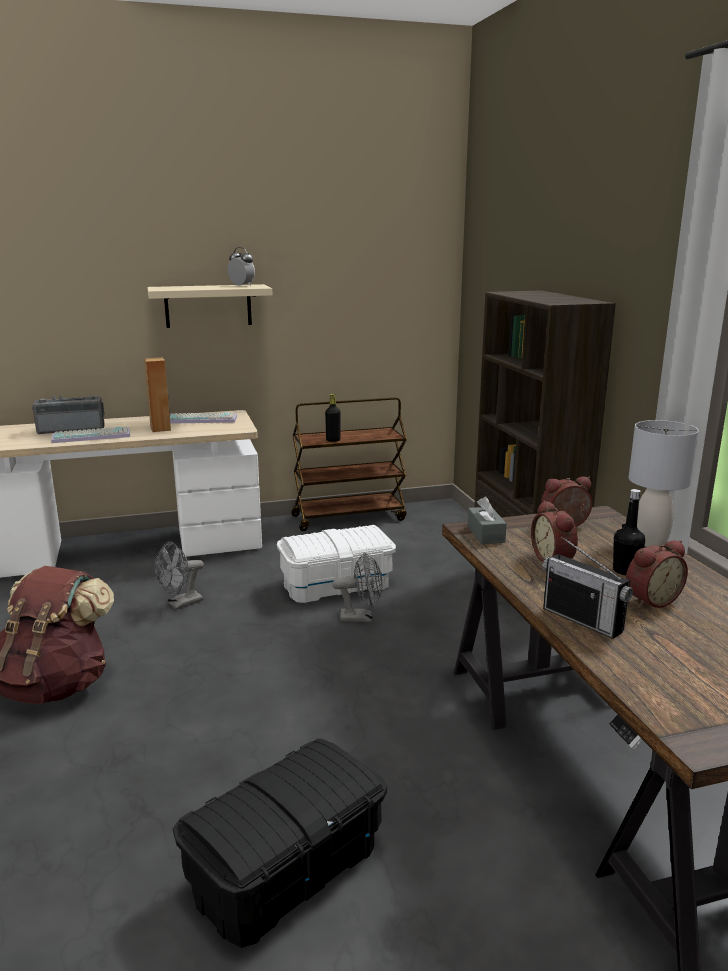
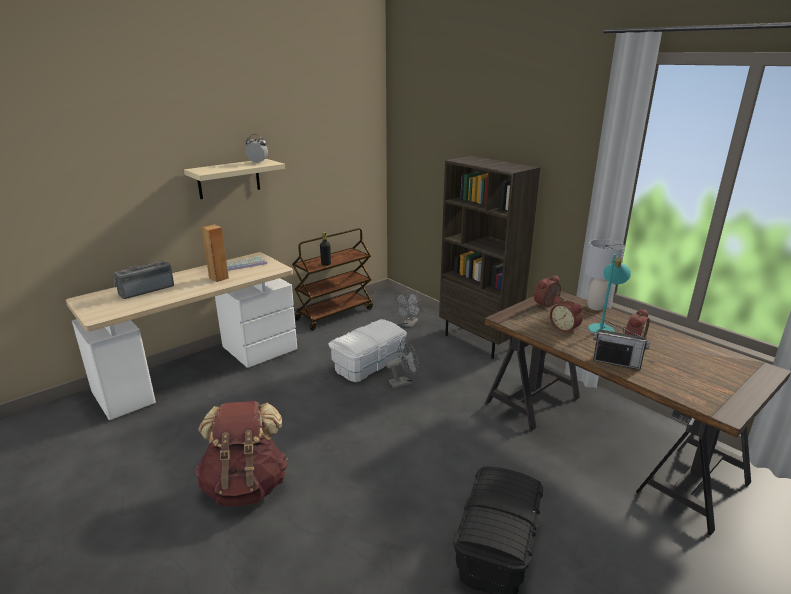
camera: 25 degrees left, 5 degrees up
keyboard [51,426,130,443] -> none
grey fan [155,542,204,609] -> grey fan moved to [394,291,422,328]
grey tissue box [468,496,507,544] -> none
black bottle [613,489,645,576] -> turquoise table lamp [588,254,631,333]

